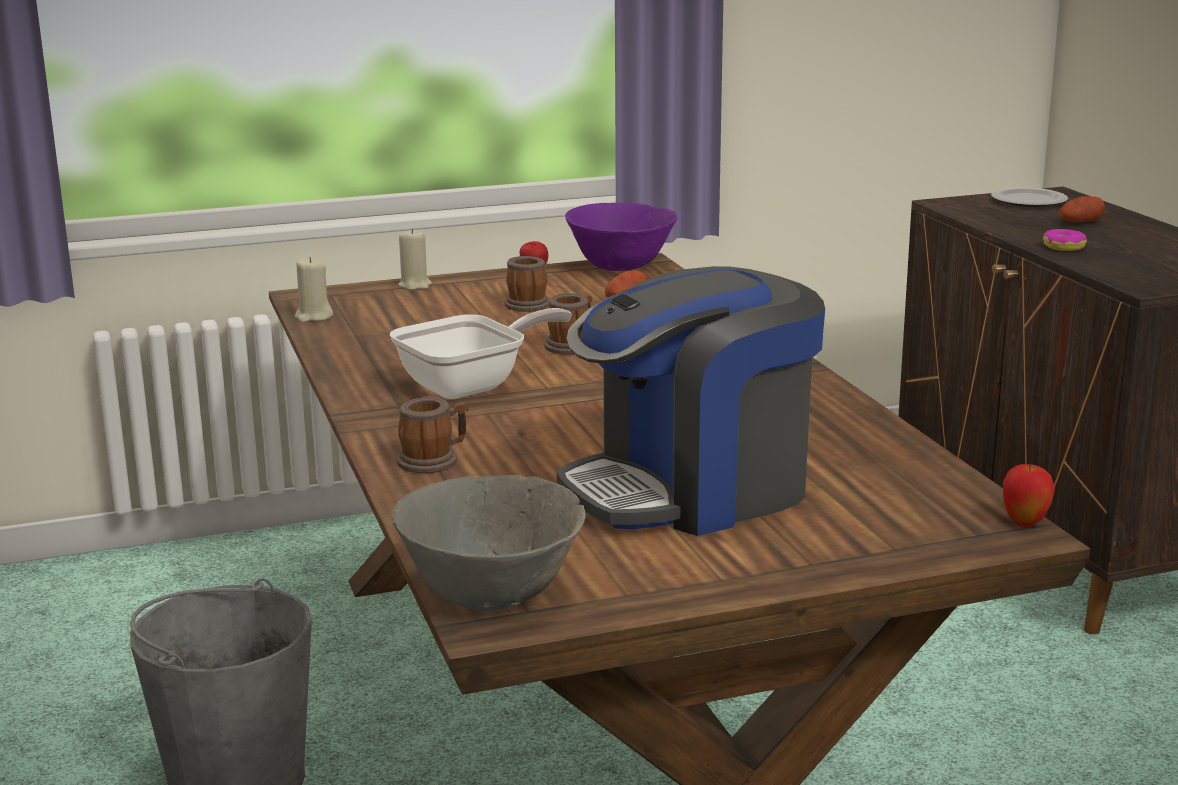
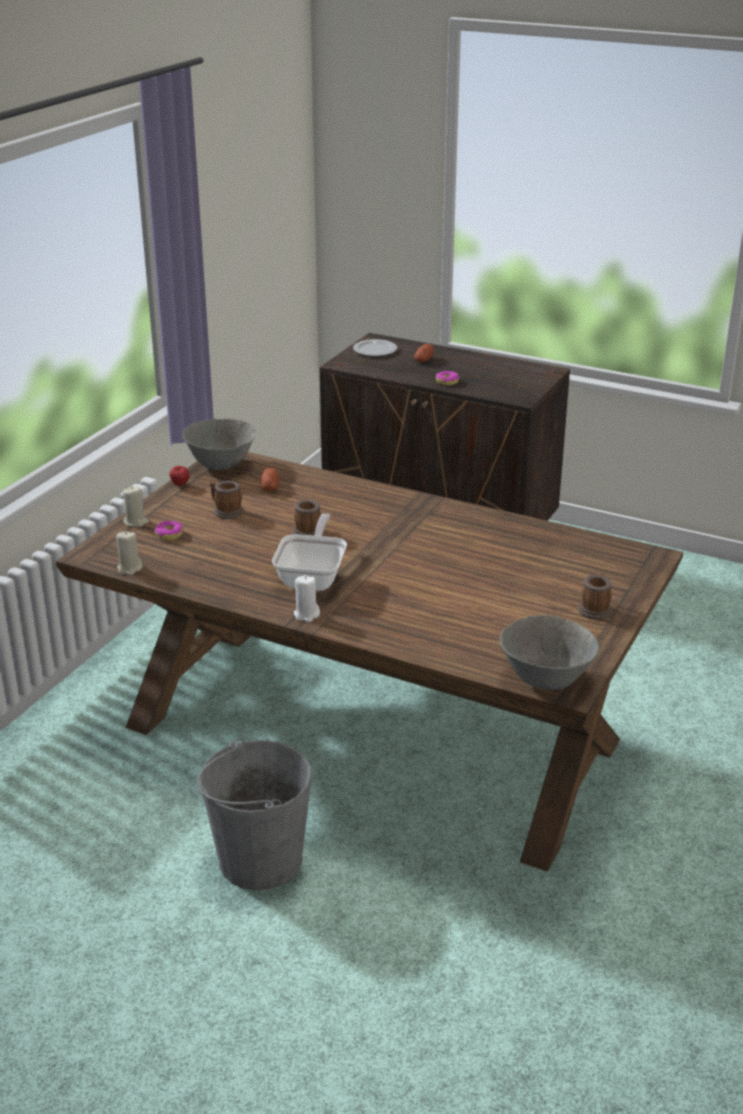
camera: 45 degrees left, 10 degrees up
mug [397,396,468,473] -> mug moved to [578,573,612,620]
coffee machine [557,266,825,536] -> none
purple bowl [565,203,678,271] -> grey bowl [183,419,256,470]
apple [1003,463,1055,527] -> none
none -> donut [155,521,183,540]
none -> white candle [294,575,320,622]

